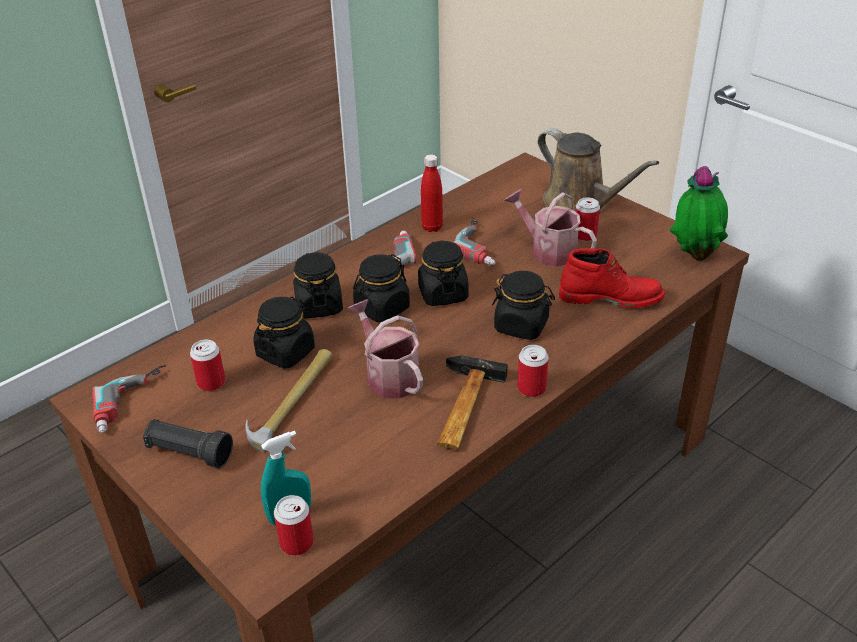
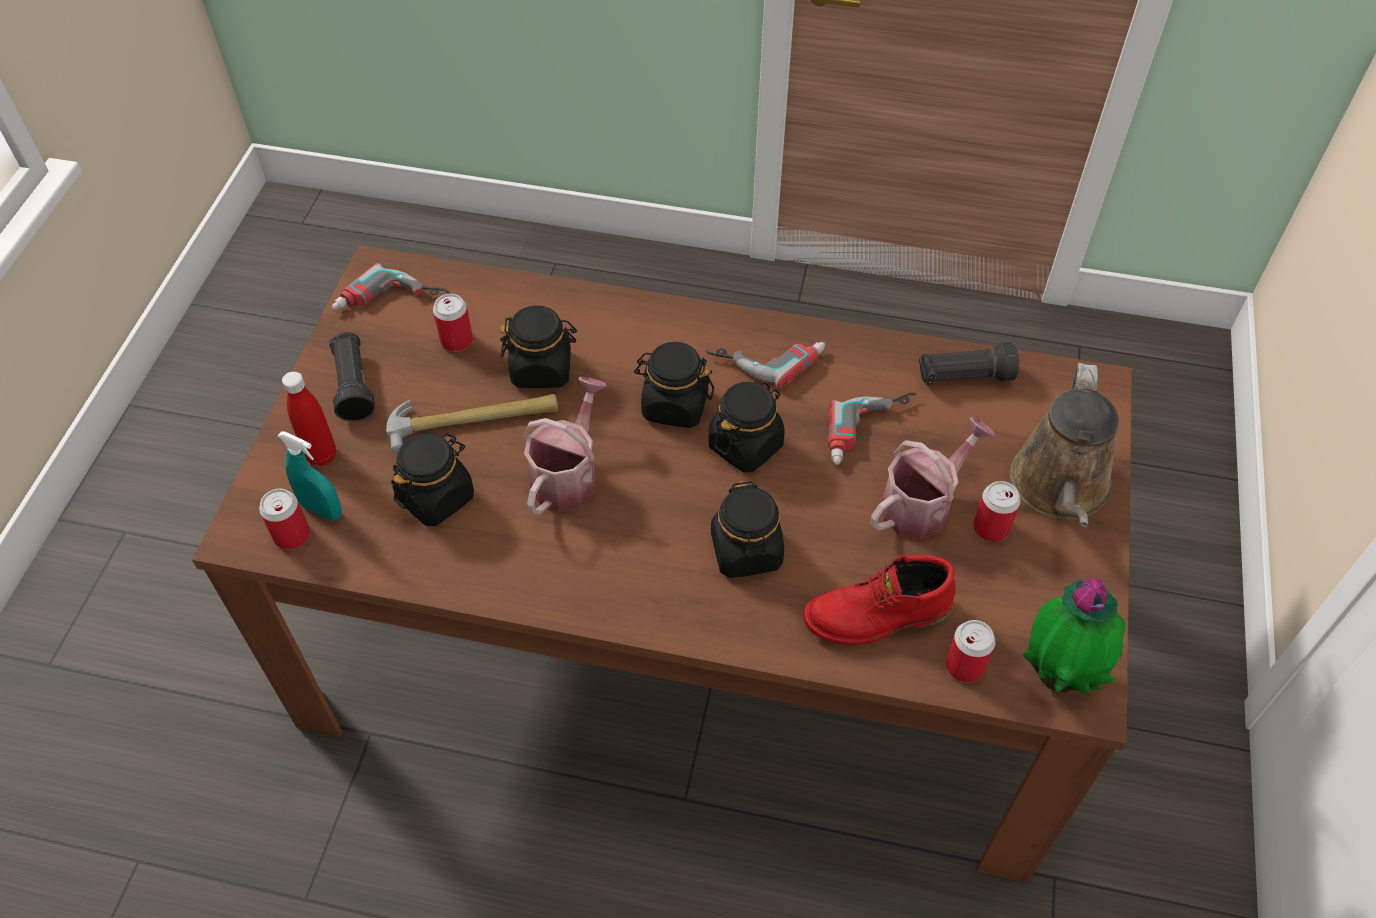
camera: 55 degrees right, 15 degrees up
black jar [293,252,343,318] -> black jar moved to [391,433,474,526]
red bottle [421,155,443,232] -> red bottle moved to [282,371,336,466]
hammer [437,355,508,449] -> none
watering can [504,189,597,267] -> watering can turned 45 degrees clockwise [870,417,995,540]
can [517,345,549,397] -> can moved to [945,620,996,683]
red boot [559,248,665,308] -> red boot turned 105 degrees clockwise [803,555,956,645]
none -> black flashlight [919,342,1019,386]

